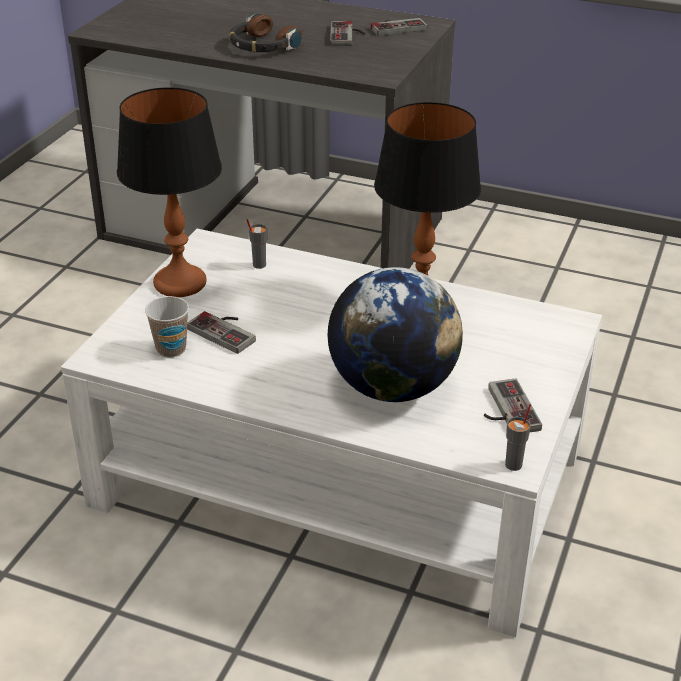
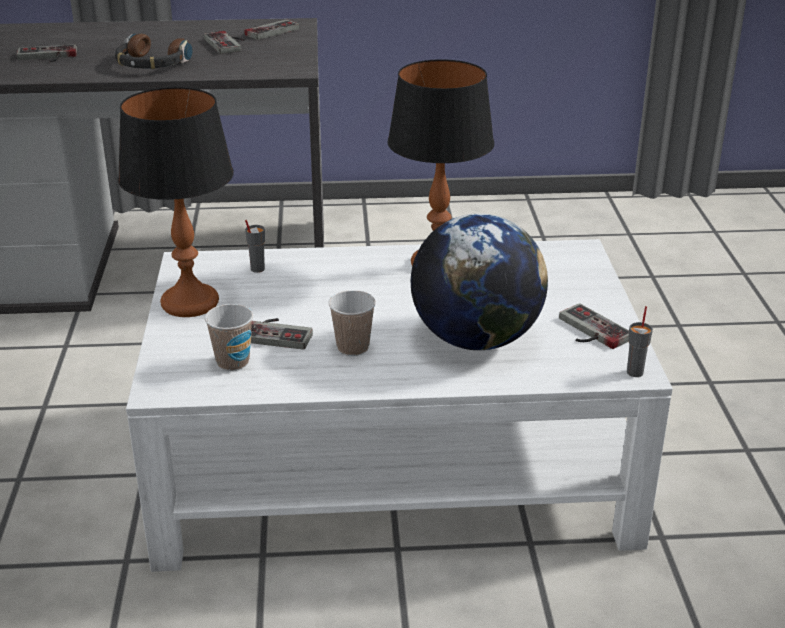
camera: 25 degrees left, 5 degrees down
none -> game controller [17,44,77,62]
none -> cup [328,290,376,356]

